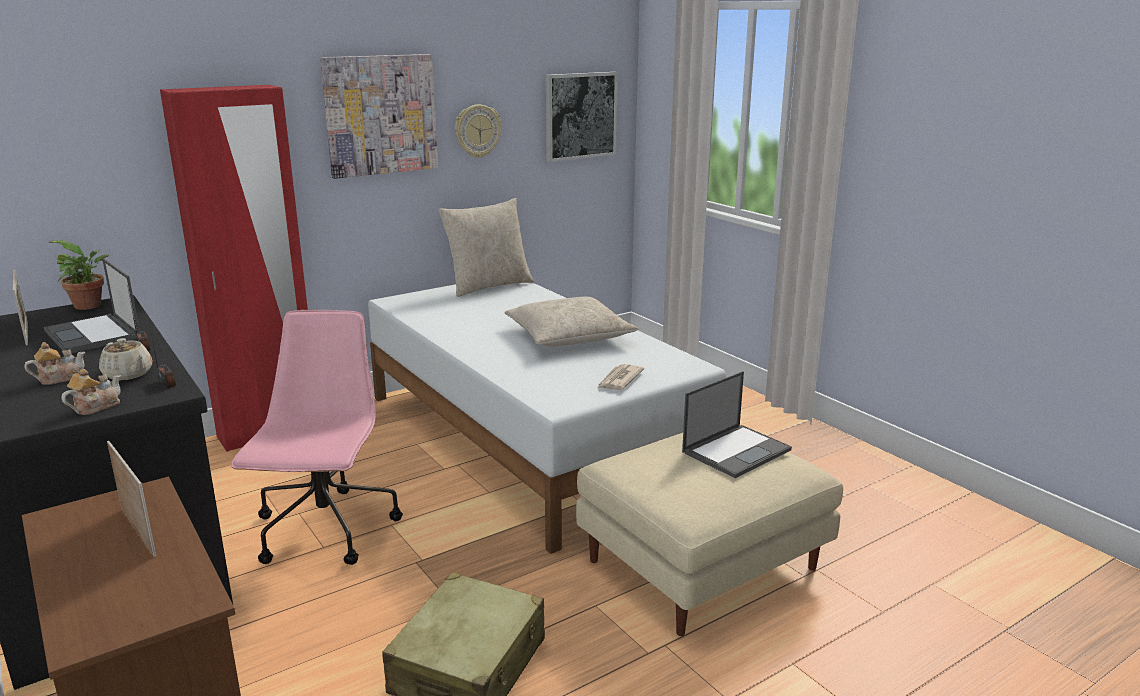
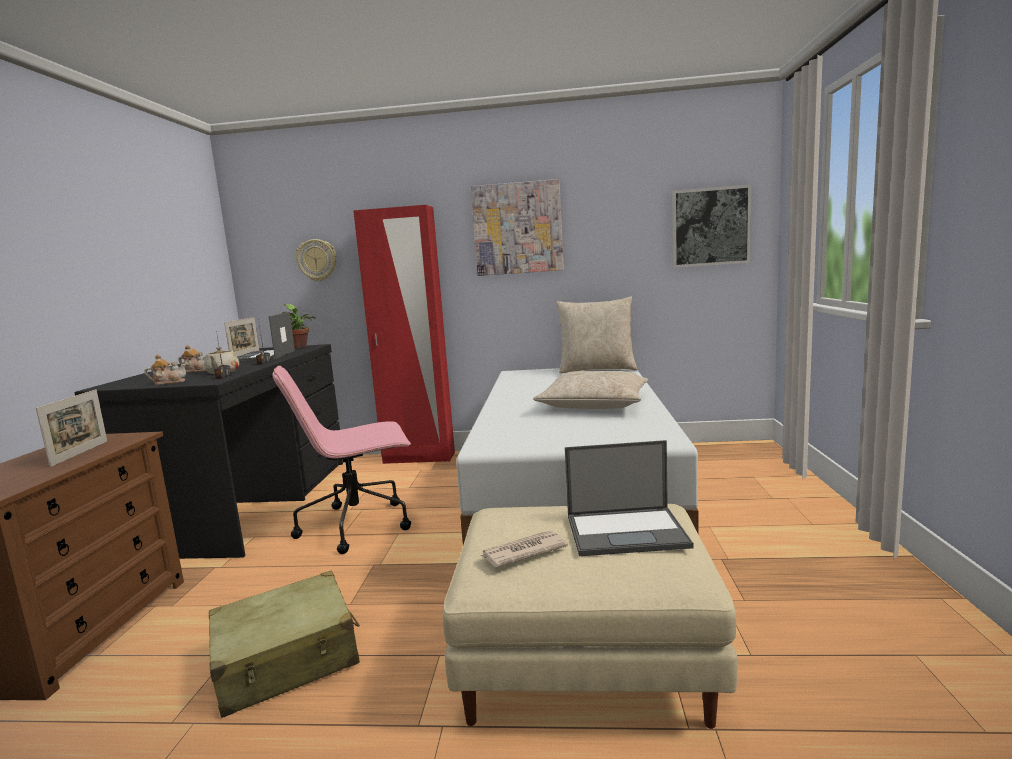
camera: 40 degrees right, 10 degrees down
pink office chair [231,310,403,565] -> pink office chair turned 150 degrees counterclockwise [272,366,411,554]
wall clock [455,104,502,158] -> wall clock moved to [296,239,336,281]
newspaper [598,364,644,390] -> newspaper moved to [480,531,568,567]

